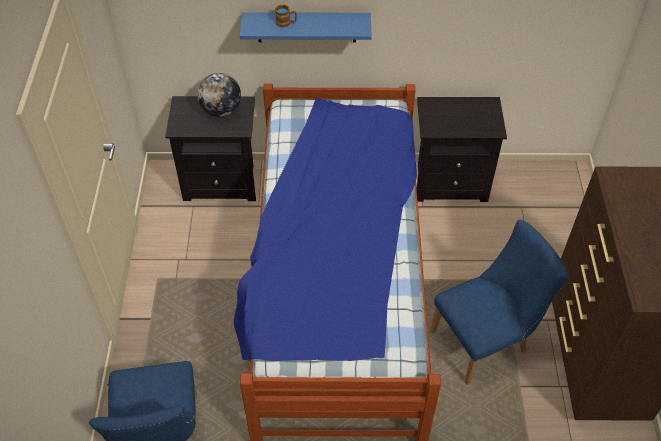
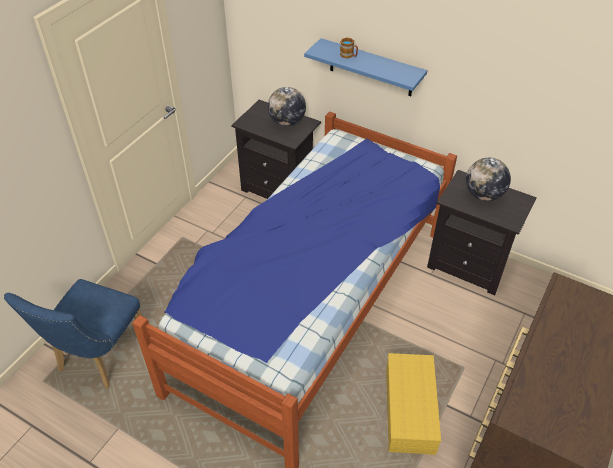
camera: 30 degrees right, 5 degrees down
blue chair [430,220,568,385] -> yellow storage box [386,353,441,455]
none -> globe [466,158,511,201]

